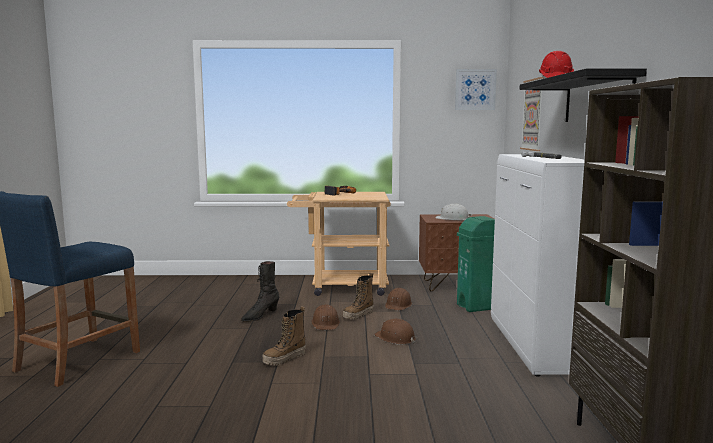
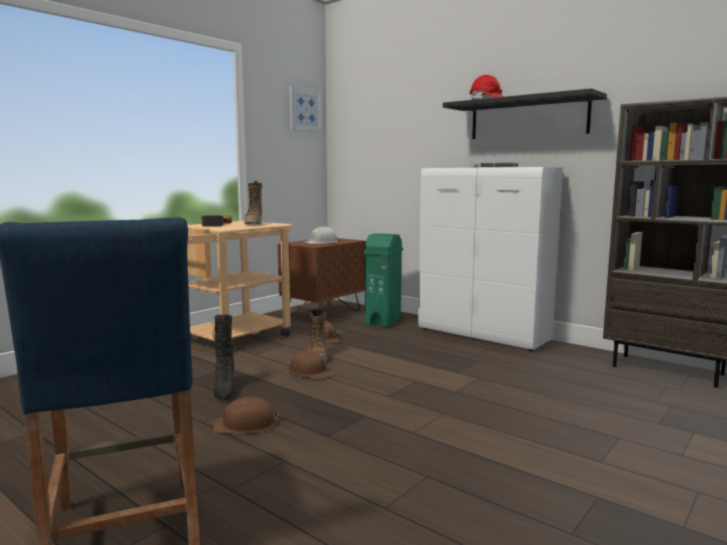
camera: 50 degrees left, 0 degrees up
boot [262,306,306,366] -> boot moved to [244,181,263,224]
brown hard hat [374,319,417,345] -> brown hard hat moved to [213,396,280,434]
picture [520,77,544,151] -> none

